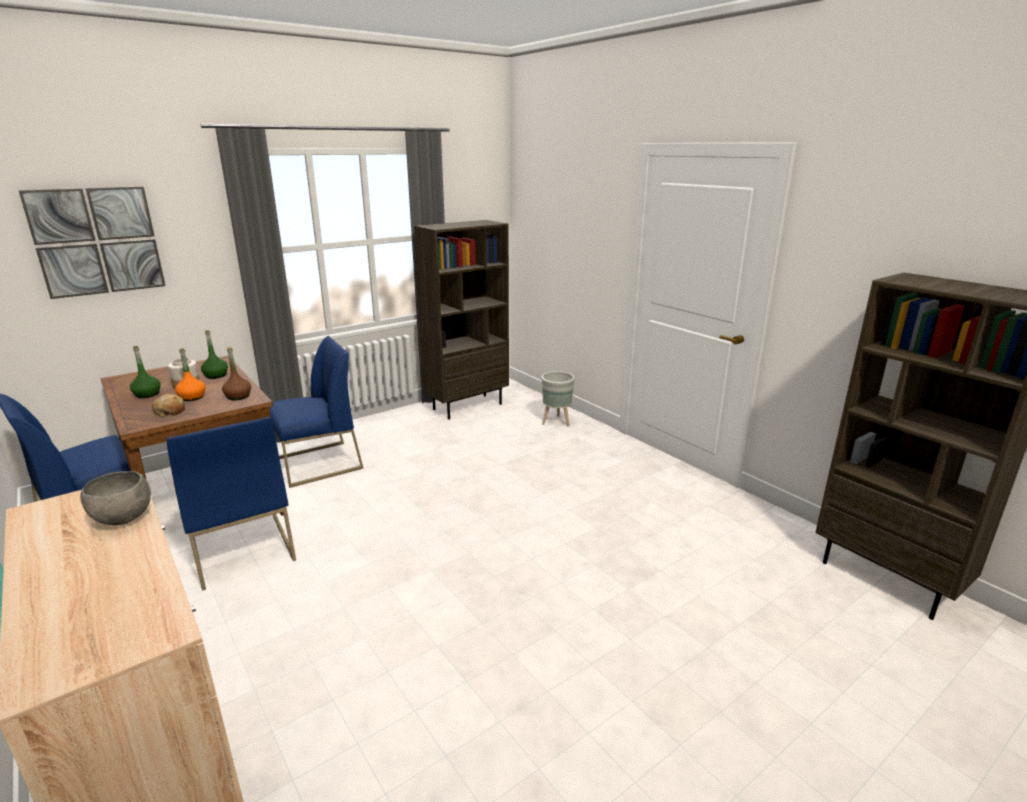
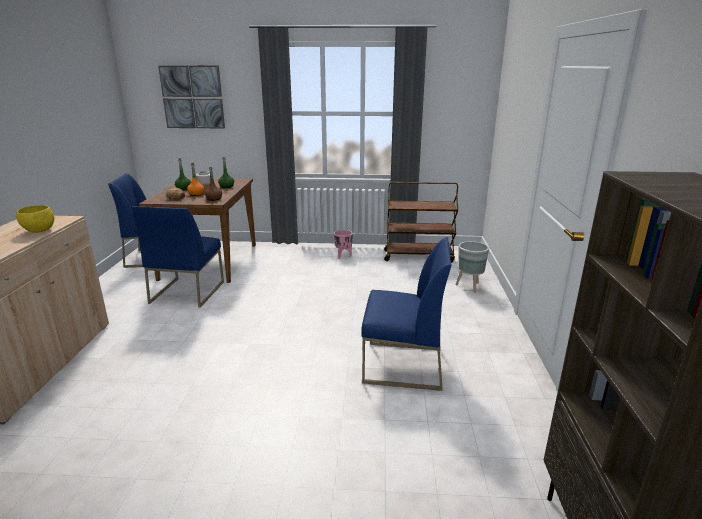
camera: 40 degrees right, 0 degrees up
grey bowl [80,471,151,525] -> yellow bowl [16,205,54,233]
blue chair [270,336,363,488] -> blue chair moved to [361,237,452,391]
brown bookcase [414,220,509,420] -> brown cart [384,182,458,263]
none -> pink planter [334,230,353,259]

